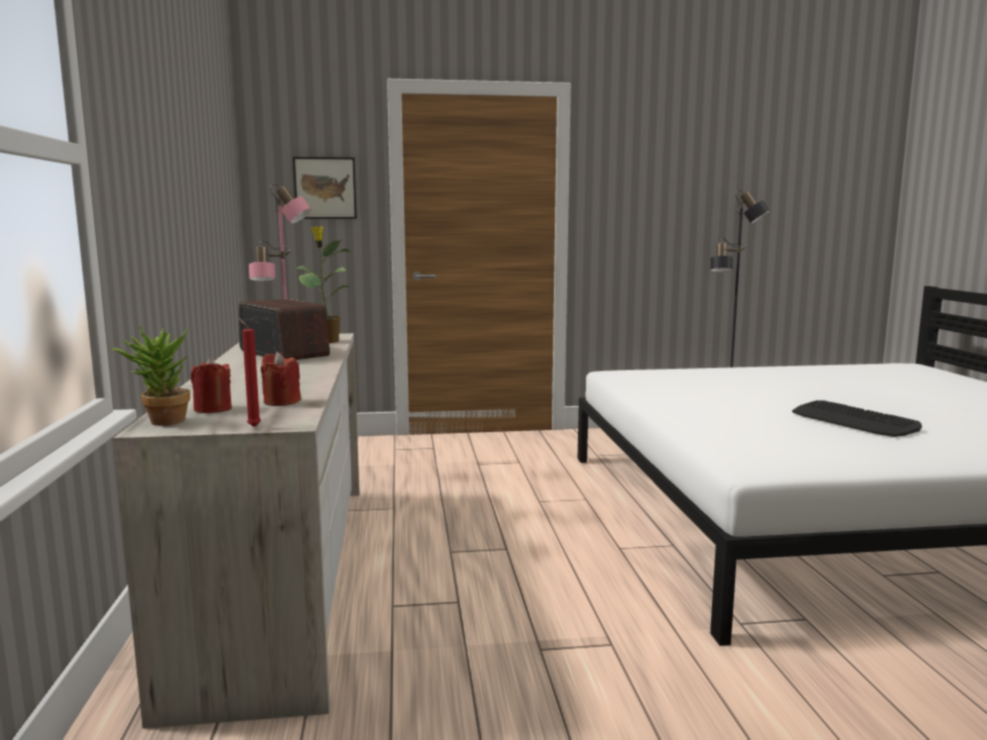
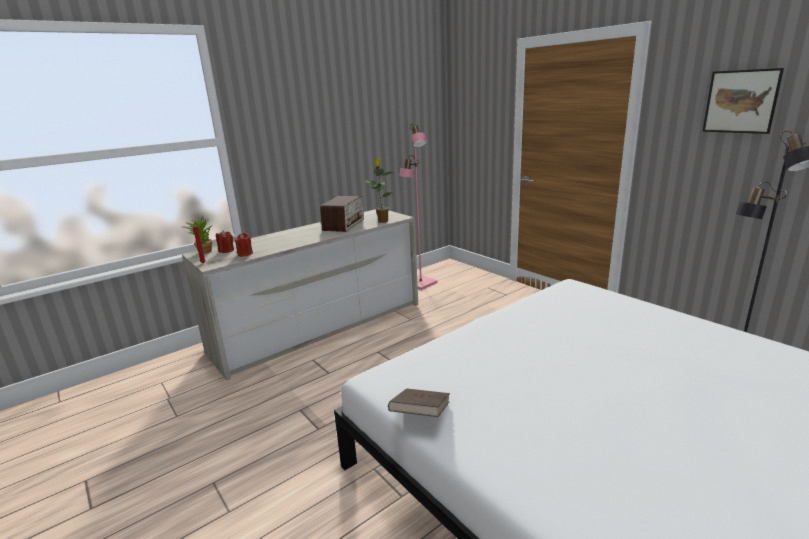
camera: 60 degrees right, 10 degrees up
picture [293,157,357,219] -> picture moved to [702,68,784,134]
keyboard [792,400,922,437] -> none
none -> brown book [388,388,450,417]

